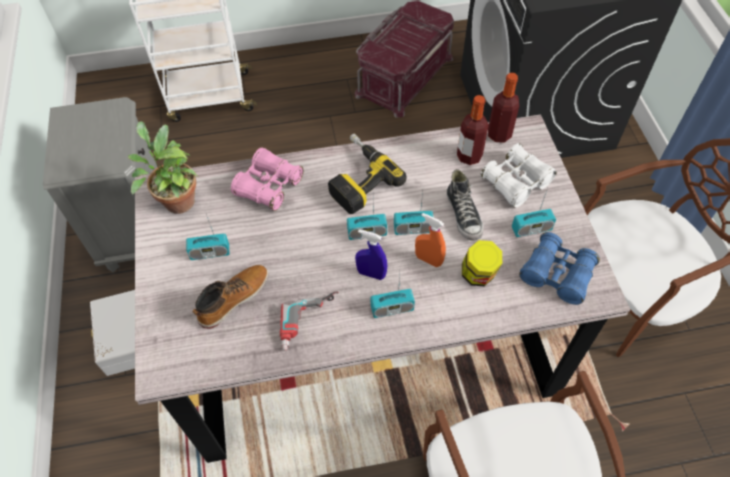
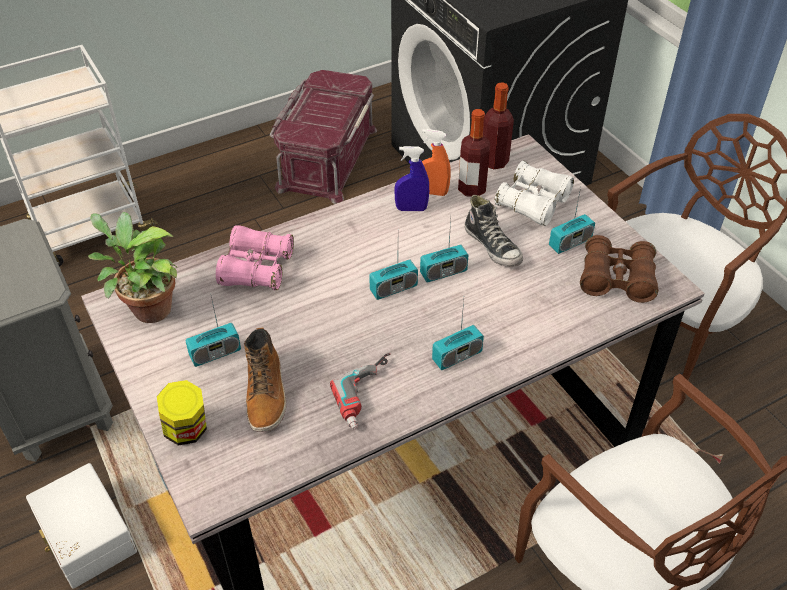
camera: 20 degrees left, 10 degrees down
boot [193,265,269,329] -> boot turned 150 degrees clockwise [244,327,286,432]
power drill [328,134,407,214] -> none
blue spray bottle [355,229,387,280] -> blue spray bottle moved to [394,146,429,211]
orange spray bottle [415,213,446,267] -> orange spray bottle moved to [422,129,451,196]
jar [462,240,502,286] -> jar moved to [157,380,207,446]
blue binoculars [519,232,600,305] -> brown binoculars [580,235,658,303]

